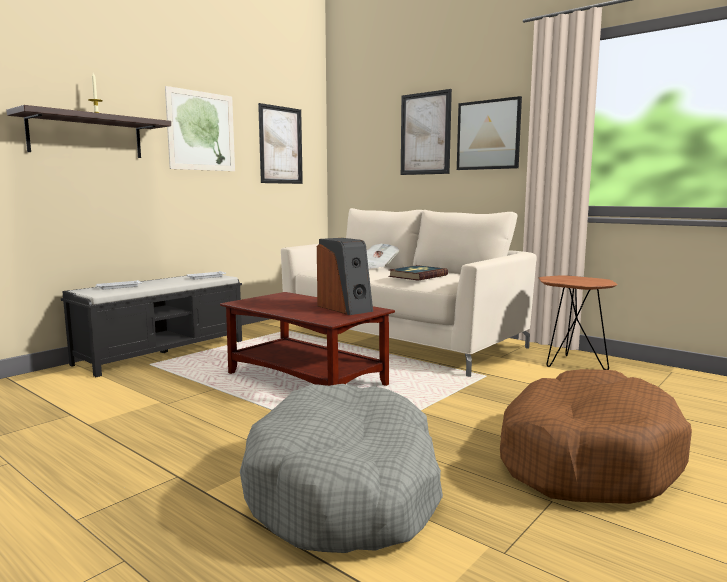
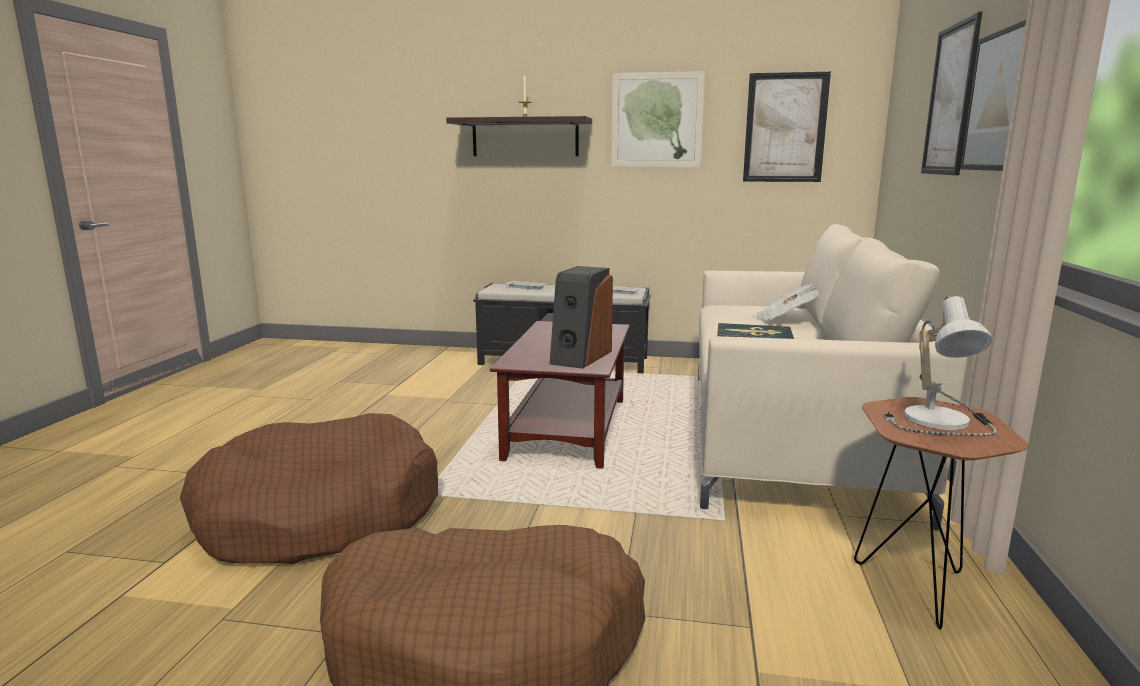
camera: 60 degrees right, 5 degrees up
grey dog bed [240,384,443,553] -> brown dog bed [180,413,438,564]
none -> table lamp [884,296,997,436]

